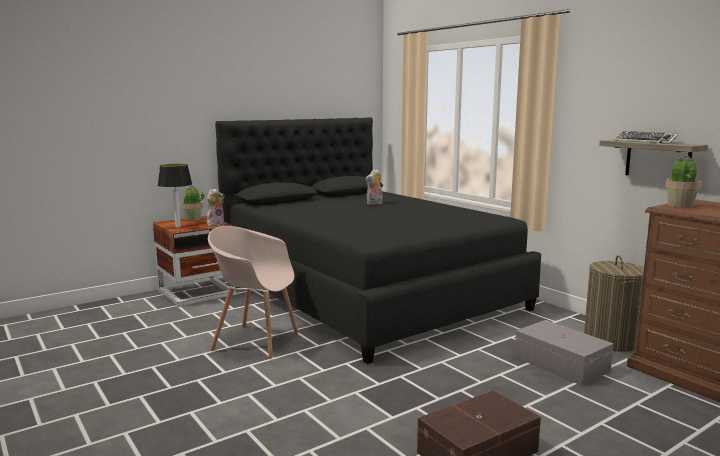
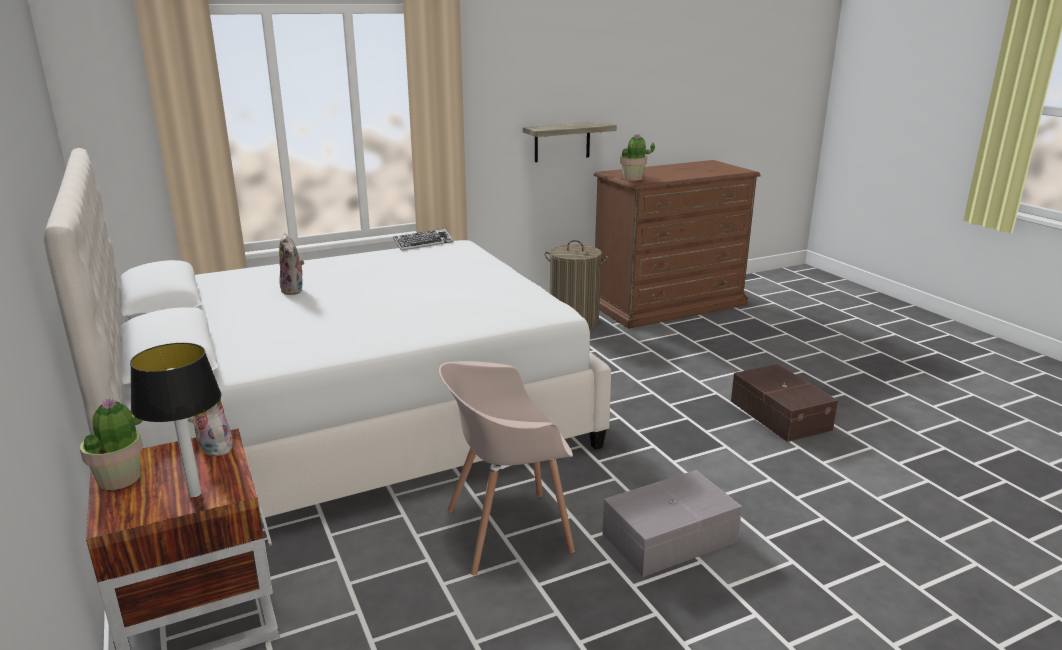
camera: 80 degrees left, 10 degrees up
beige chair [208,226,298,359] -> beige chair turned 45 degrees clockwise [439,361,575,576]
black bed [215,117,541,364] -> white bed [44,148,611,519]
grey storage box [515,320,613,386] -> grey storage box moved to [602,470,742,577]
keyboard [615,131,678,144] -> keyboard moved to [393,229,453,251]

